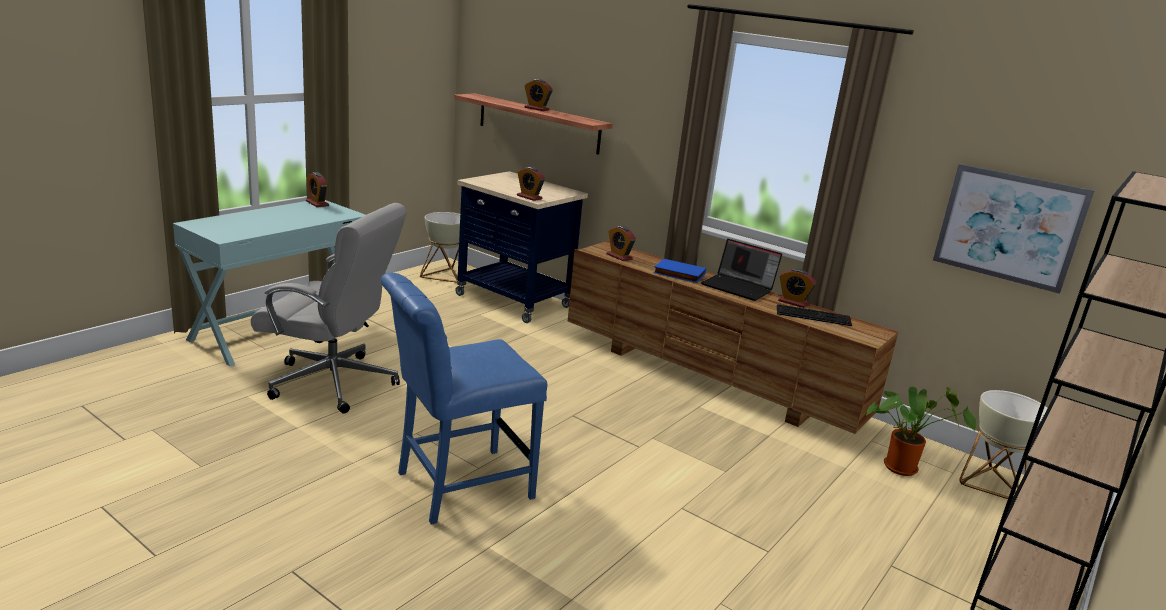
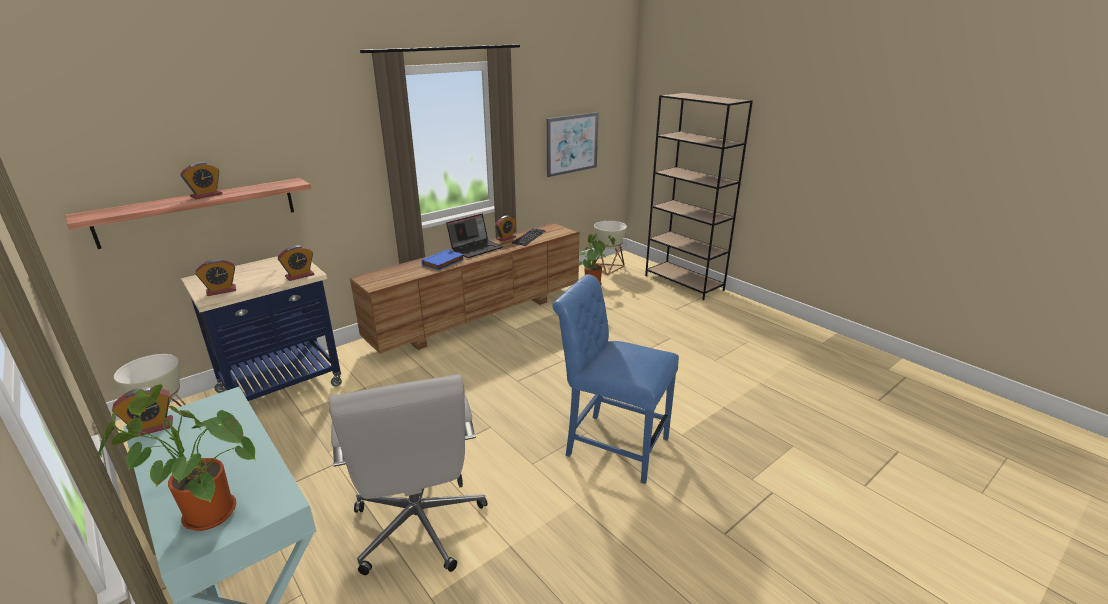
camera: 75 degrees left, 5 degrees up
grey office chair [251,203,407,413] -> grey office chair turned 135 degrees clockwise [329,374,488,575]
blue chair [381,273,547,525] -> blue chair turned 135 degrees clockwise [553,274,679,484]
alarm clock [607,226,636,261] -> alarm clock moved to [196,259,236,296]
none -> potted plant [98,384,255,531]

